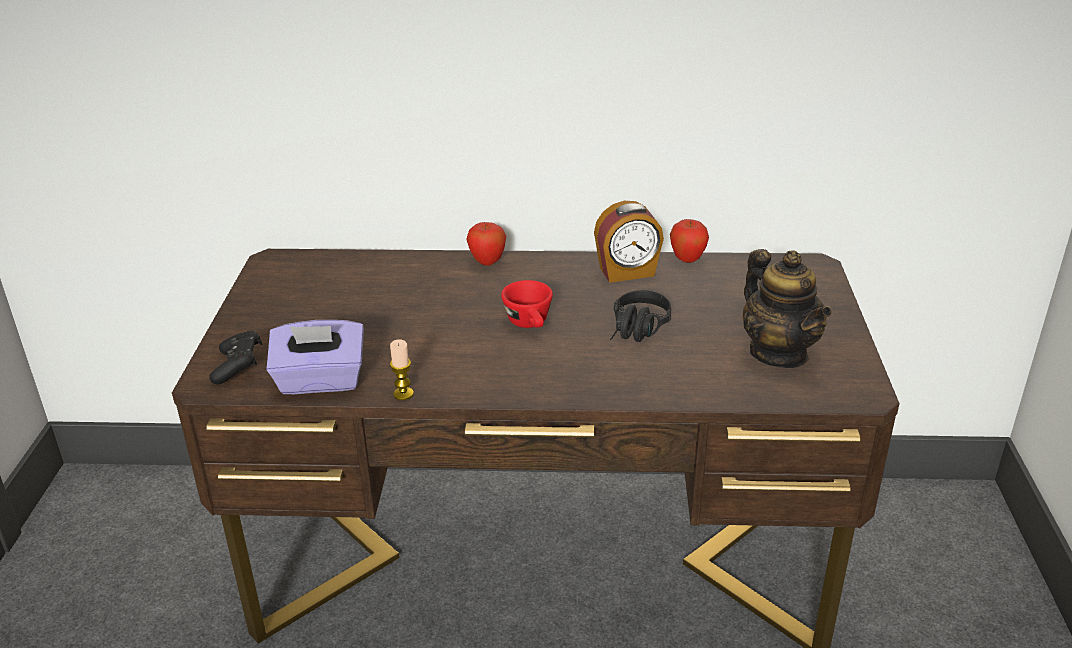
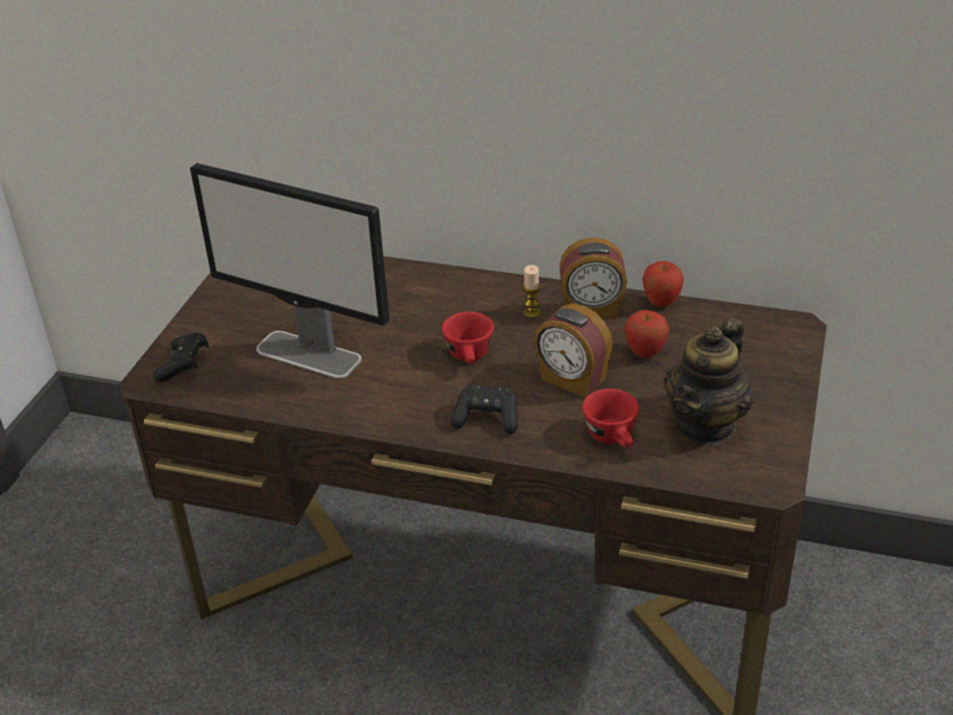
camera: 15 degrees right, 5 degrees up
purple tissue box [266,320,364,394] -> none
candle [390,339,414,400] -> candle moved to [522,265,541,318]
apple [466,222,506,266] -> apple moved to [624,310,669,358]
black headphones [610,290,671,342] -> alarm clock [534,303,613,398]
teapot [743,249,832,368] -> teapot turned 45 degrees clockwise [664,318,753,445]
none -> monitor [190,163,389,379]
none -> black game controller [451,384,518,434]
none -> red cup [582,389,639,447]

